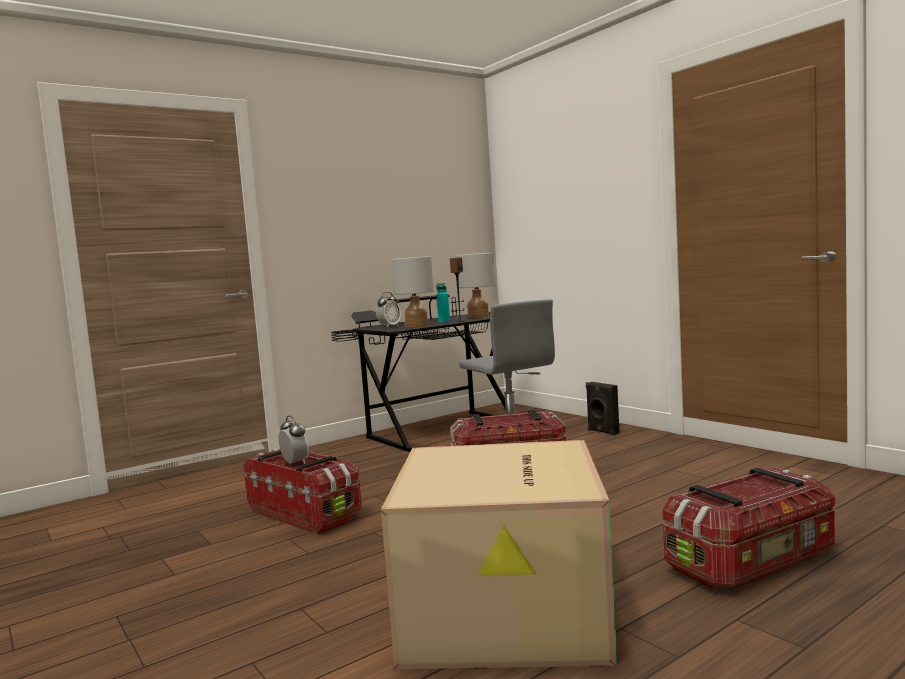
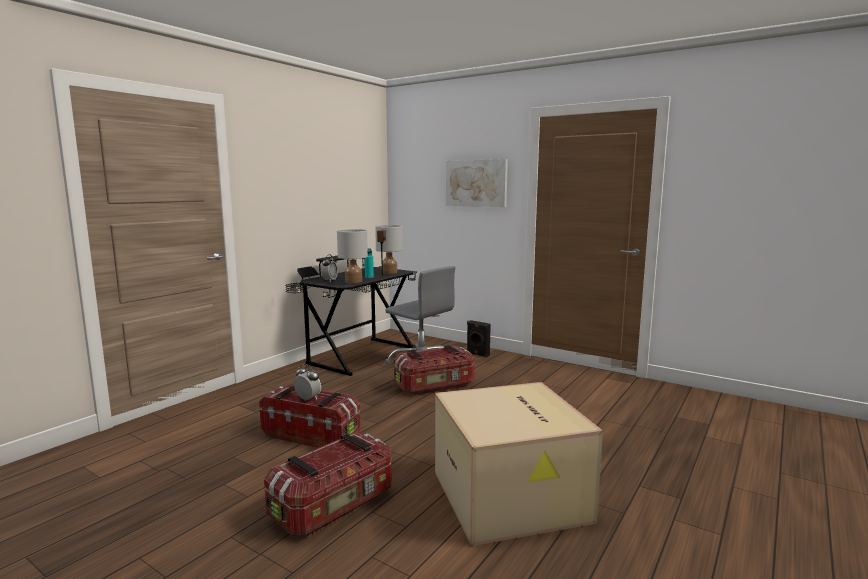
camera: 20 degrees left, 5 degrees up
storage box [663,467,835,591] -> storage box moved to [264,431,392,536]
none -> picture [446,159,508,207]

